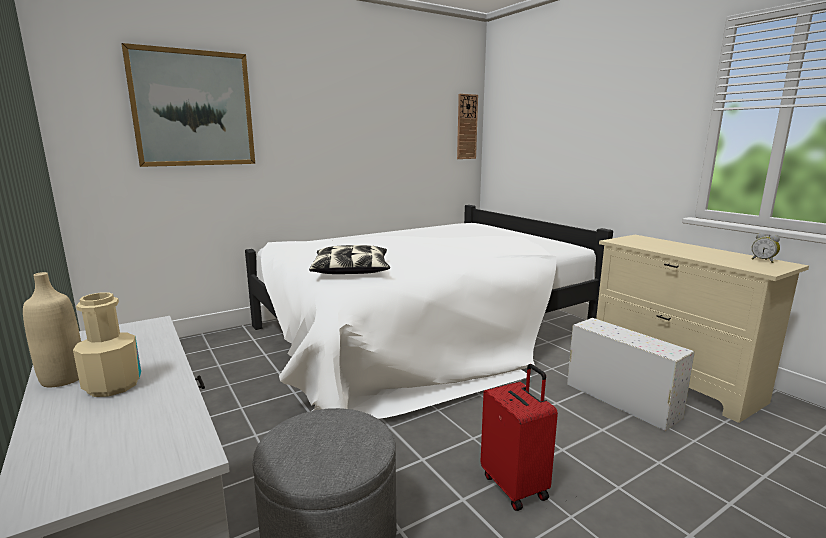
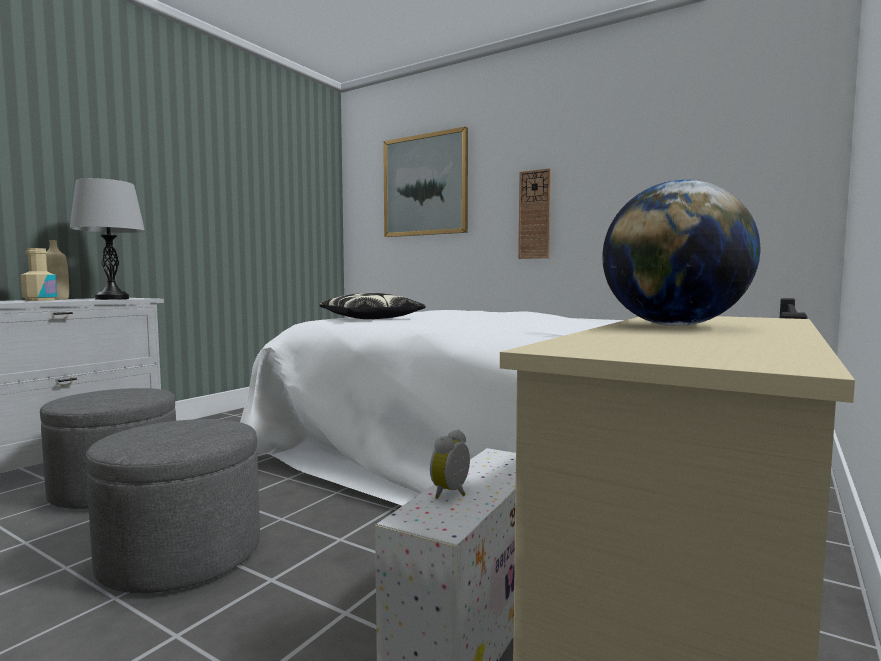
camera: 65 degrees right, 10 degrees down
wall clock [457,94,478,159] -> wall clock moved to [518,168,551,259]
red suitcase [481,364,558,511] -> grey ottoman [86,419,260,593]
alarm clock [752,233,780,263] -> alarm clock moved to [430,430,470,499]
none -> grey table lamp [69,178,145,300]
none -> globe [602,180,760,326]

